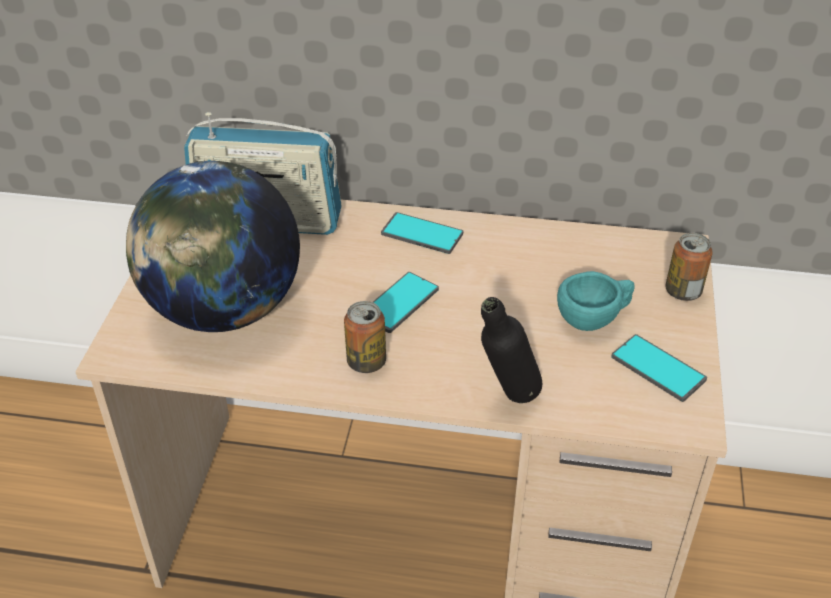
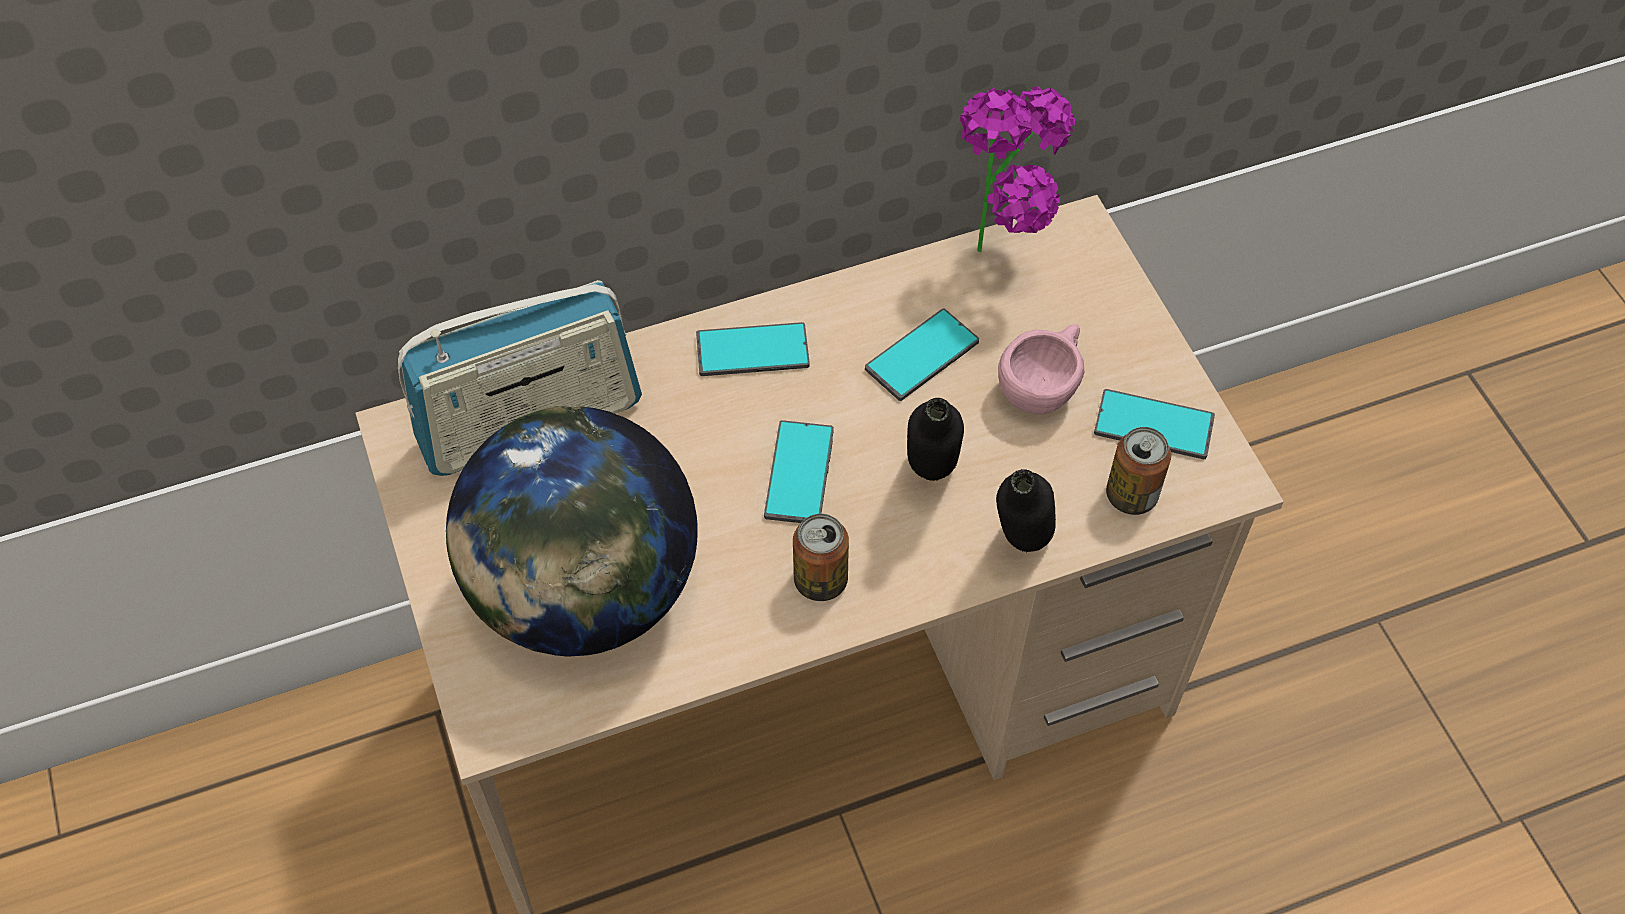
camera: 30 degrees left, 15 degrees up
turquoise cup [557,271,635,331] -> pink cup [998,324,1084,414]
can [666,233,713,301] -> can moved to [1106,427,1171,515]
none -> phone [865,308,979,401]
none -> black bottle [907,398,964,481]
none -> potted plant [960,87,1075,252]

